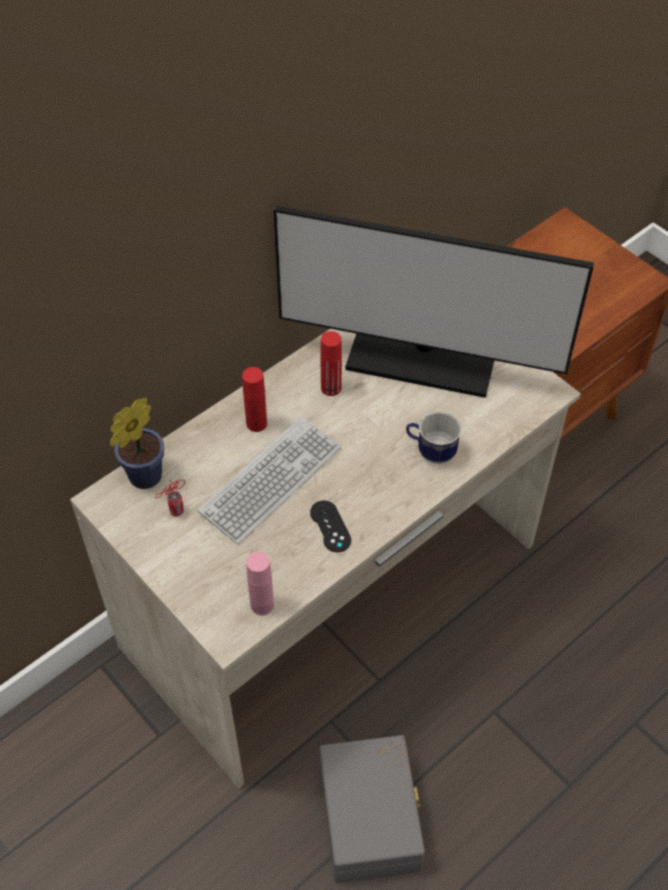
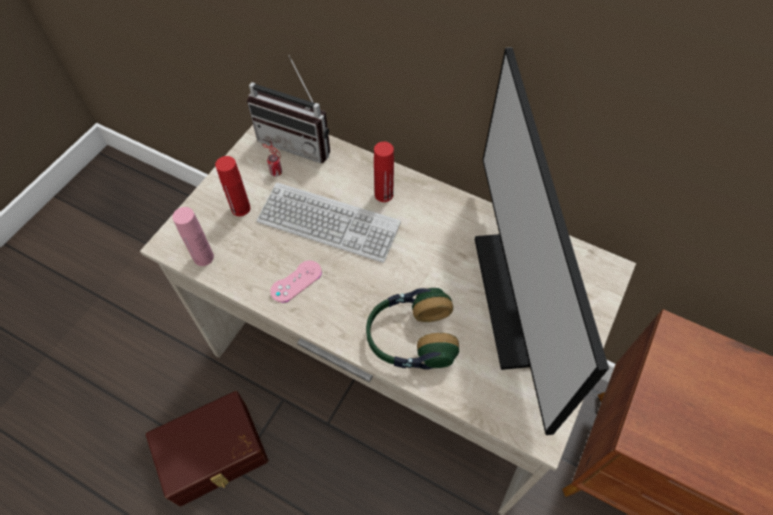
camera: 70 degrees right, 5 degrees up
potted plant [110,397,164,489] -> radio [247,55,330,163]
black game controller [310,501,351,552] -> pink game controller [270,260,322,303]
grey storage box [319,735,425,883] -> brown storage box [146,391,268,507]
red bottle [320,331,342,396] -> red bottle moved to [215,156,251,216]
mug [406,410,462,464] -> headphones [366,288,459,369]

